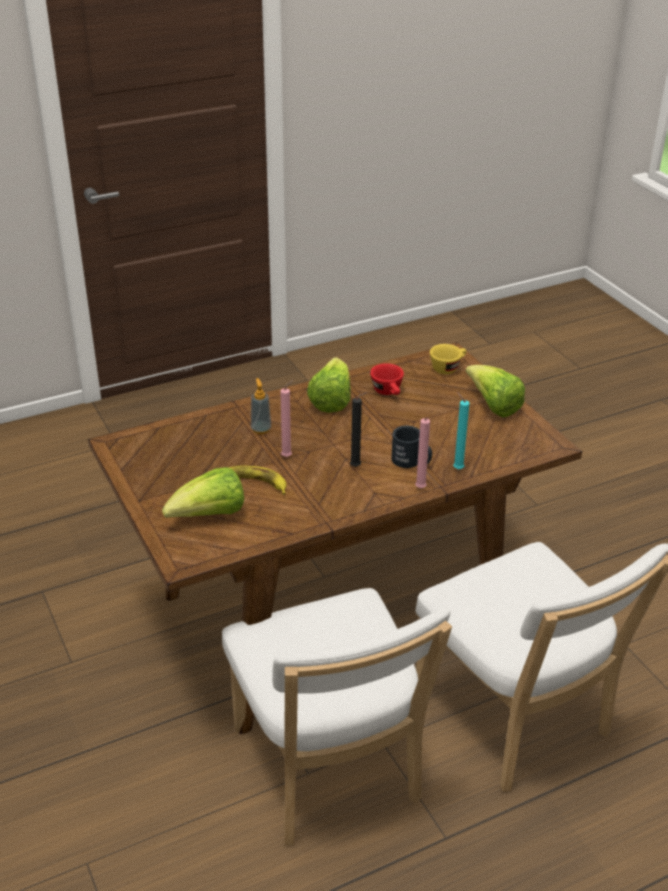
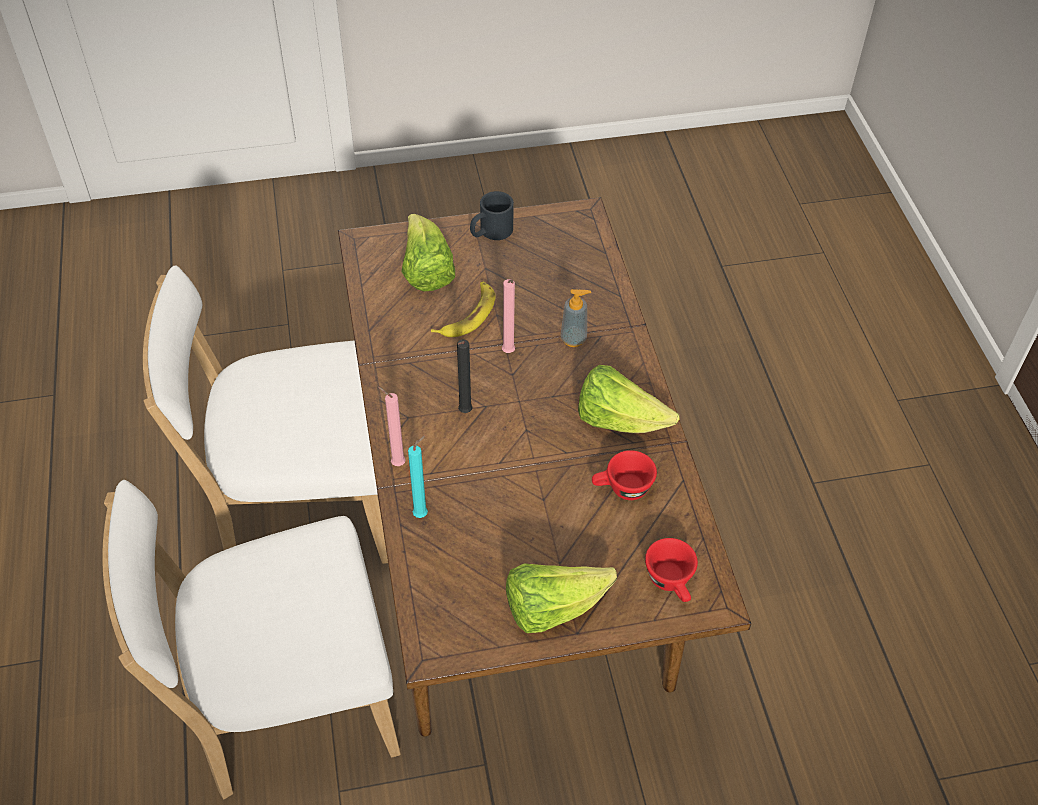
camera: 105 degrees right, 15 degrees up
black mug [391,426,432,468] -> black mug moved to [470,191,514,240]
yellow cup [430,344,467,374] -> red cup [645,538,698,602]

